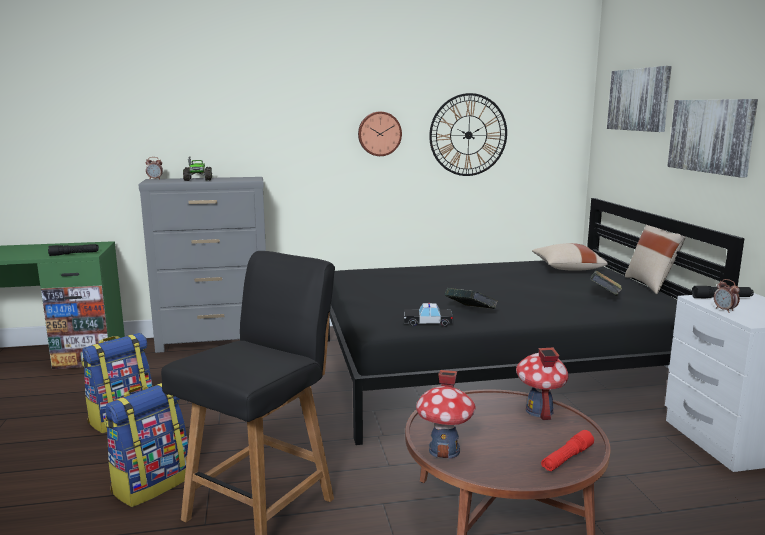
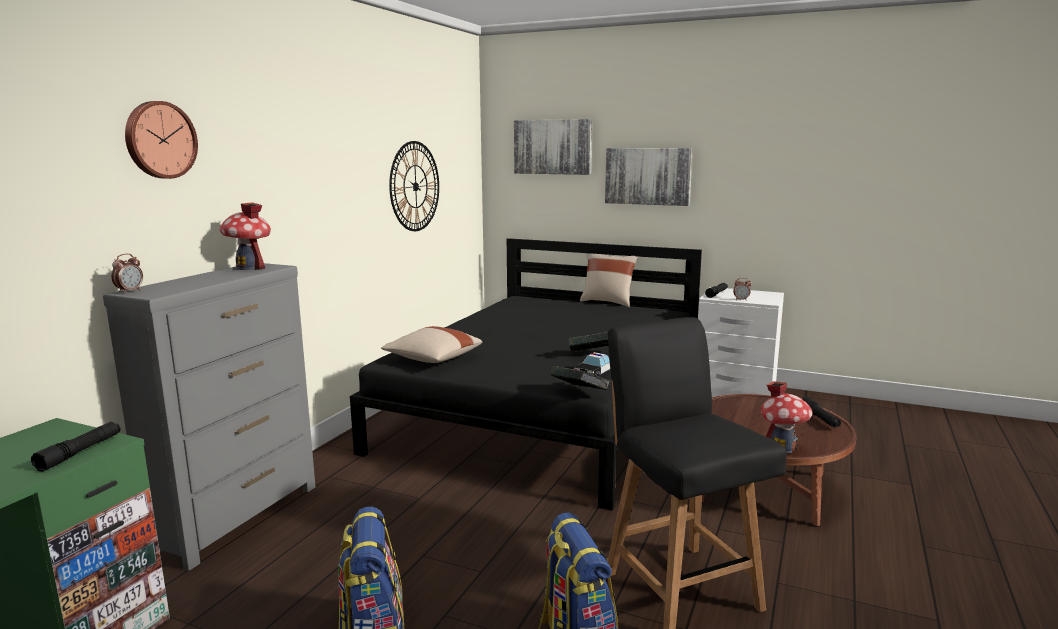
camera: 55 degrees left, 0 degrees up
toy truck [183,156,212,181] -> none
wall clock [358,112,402,156] -> wall clock moved to [125,101,198,179]
toy house [516,348,569,420] -> toy house moved to [220,202,271,270]
beige pillow [532,243,608,271] -> beige pillow moved to [381,326,482,363]
red flashlight [541,430,594,471] -> black flashlight [802,397,841,428]
book [591,271,622,296] -> book moved to [550,366,610,390]

